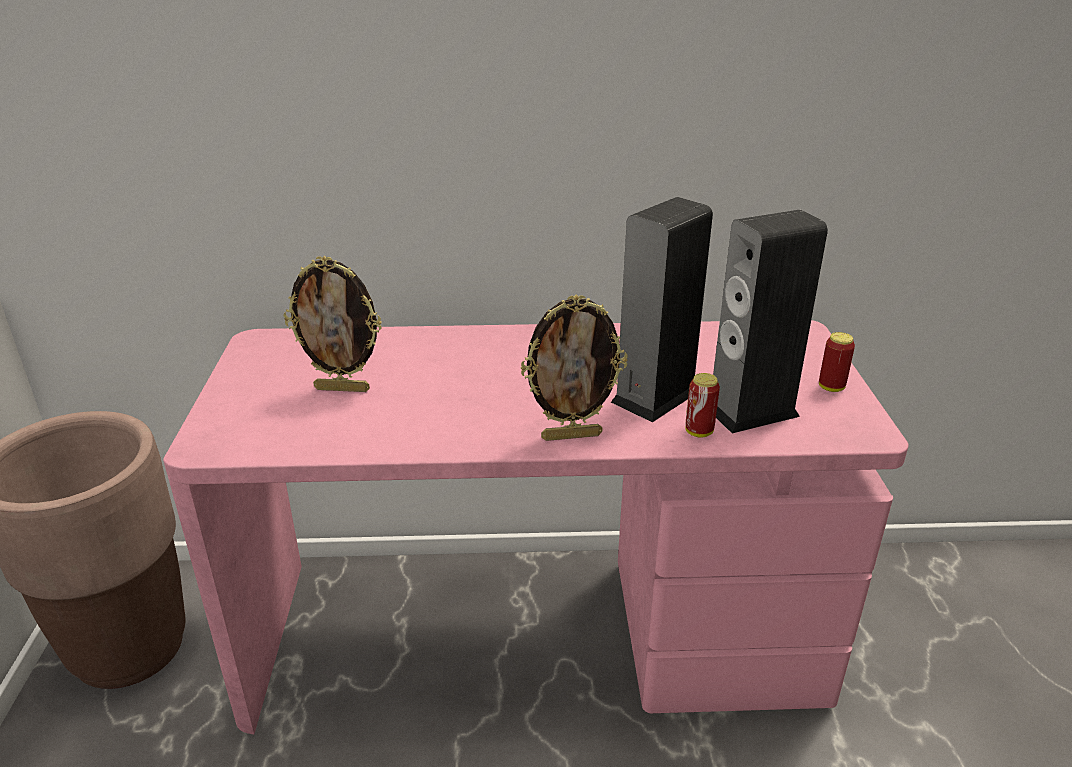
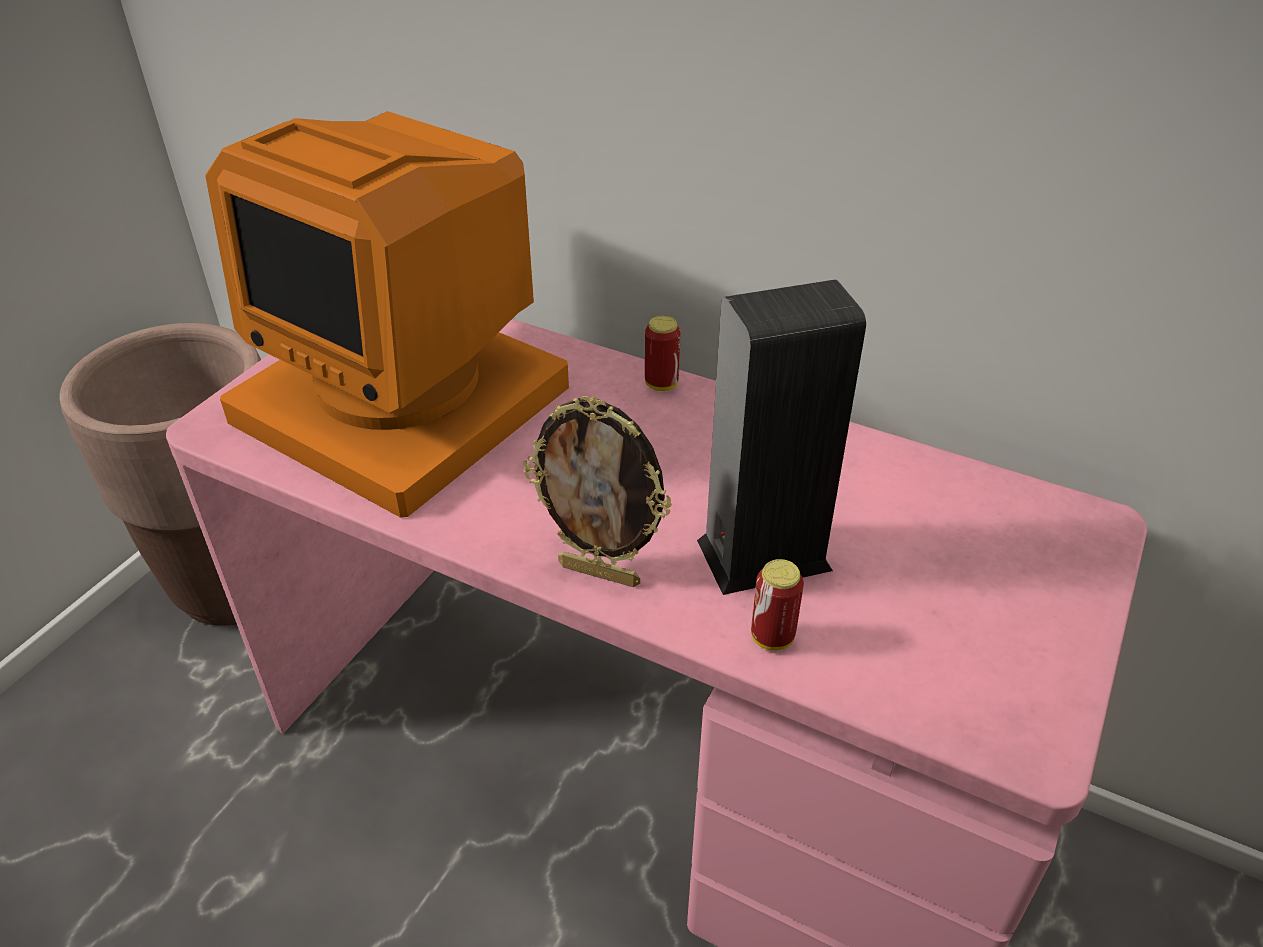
camera: 30 degrees right, 10 degrees up
picture frame [283,256,382,392] -> monitor [205,111,569,518]
speaker [713,210,828,433] -> none
can [819,332,855,392] -> can moved to [645,316,681,391]

